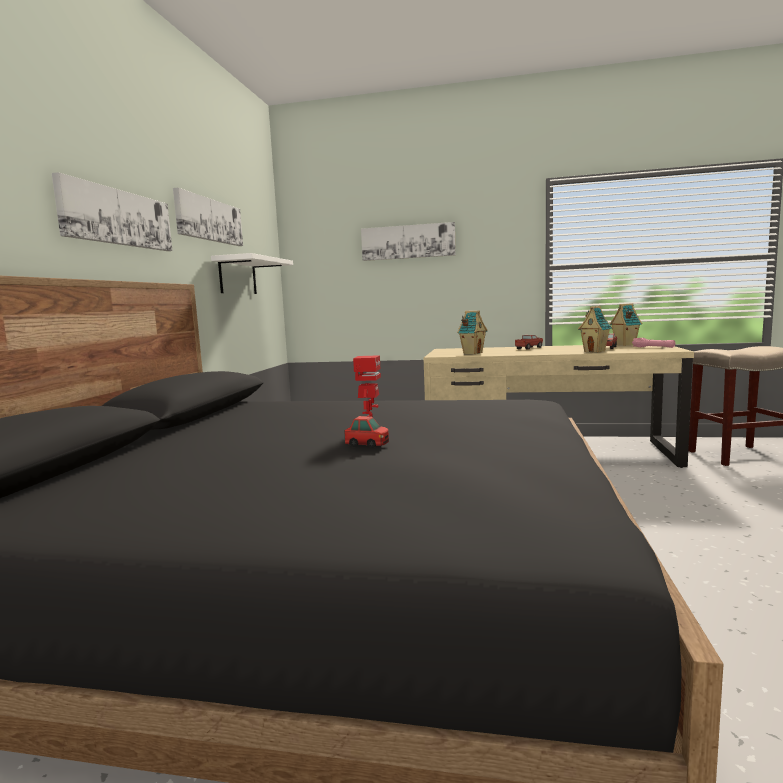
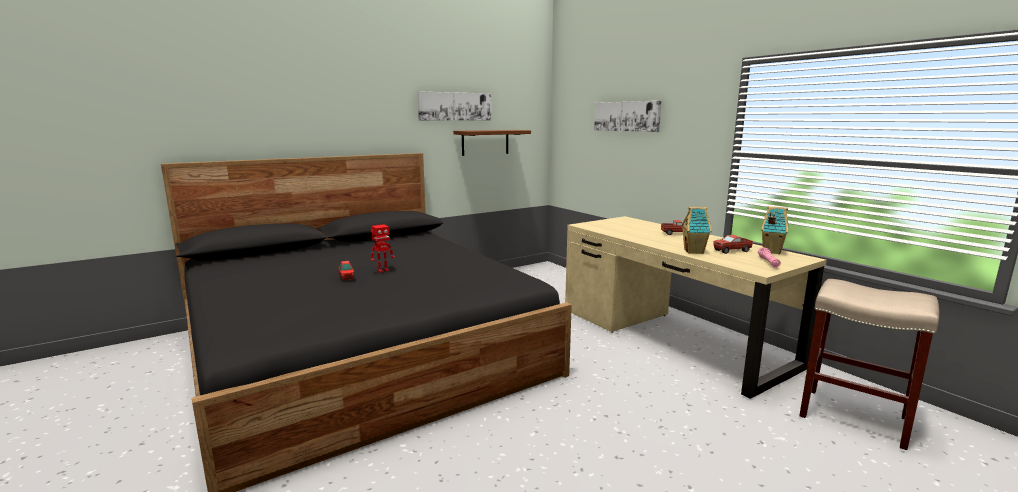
camera: 45 degrees right, 5 degrees up
picture [52,172,172,251] -> none
white shelf [211,253,293,294] -> brown shelf [453,130,531,156]
toy house [457,311,488,354] -> none

